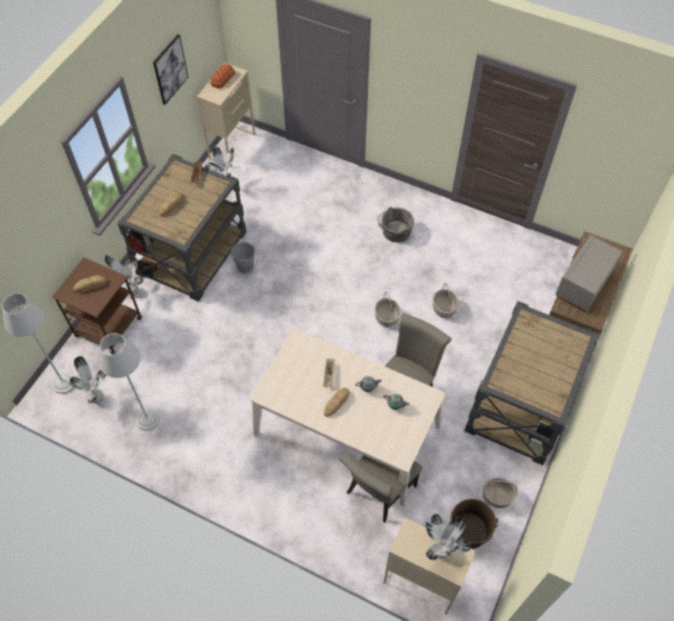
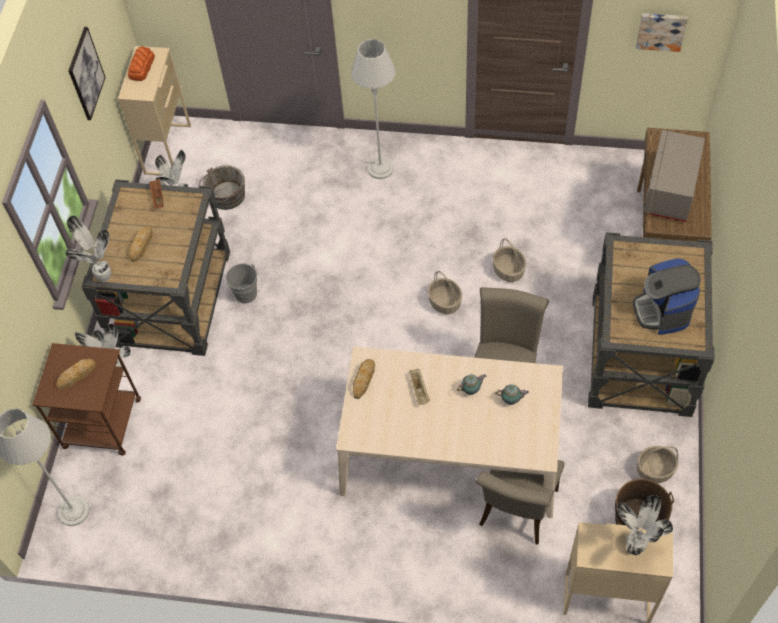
camera: 15 degrees left, 0 degrees up
potted plant [70,356,106,404] -> potted plant moved to [66,215,111,282]
grey floor lamp [99,333,160,431] -> grey floor lamp moved to [351,39,395,179]
bread [324,388,350,417] -> bread moved to [353,359,375,399]
grey bucket [378,207,414,242] -> grey bucket moved to [199,165,245,210]
none -> coffee machine [633,258,701,335]
none -> picture [636,13,688,52]

